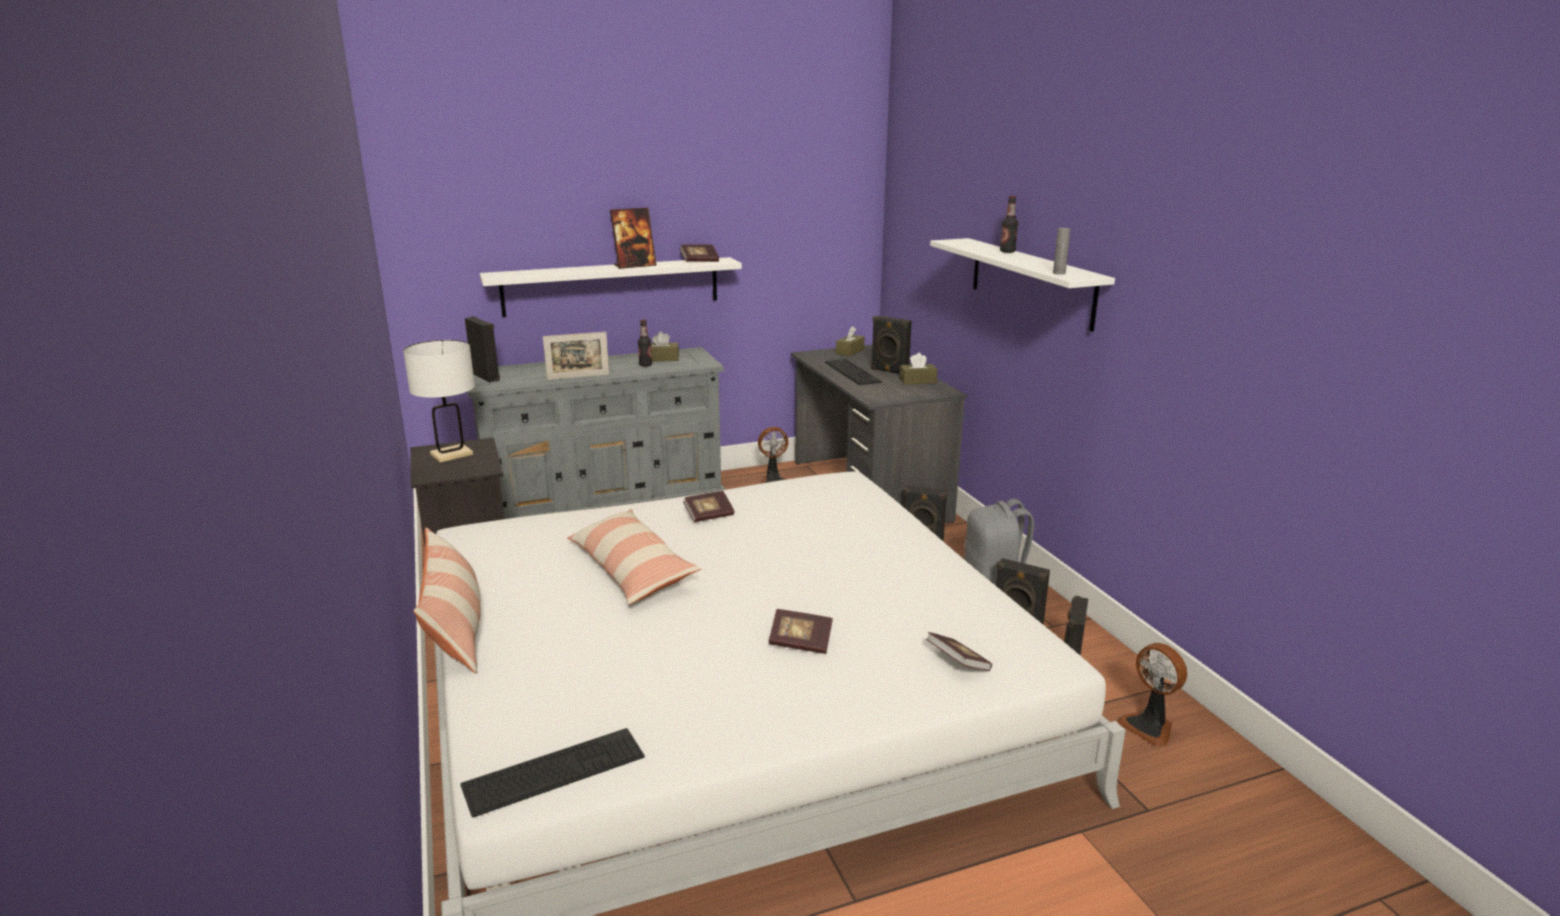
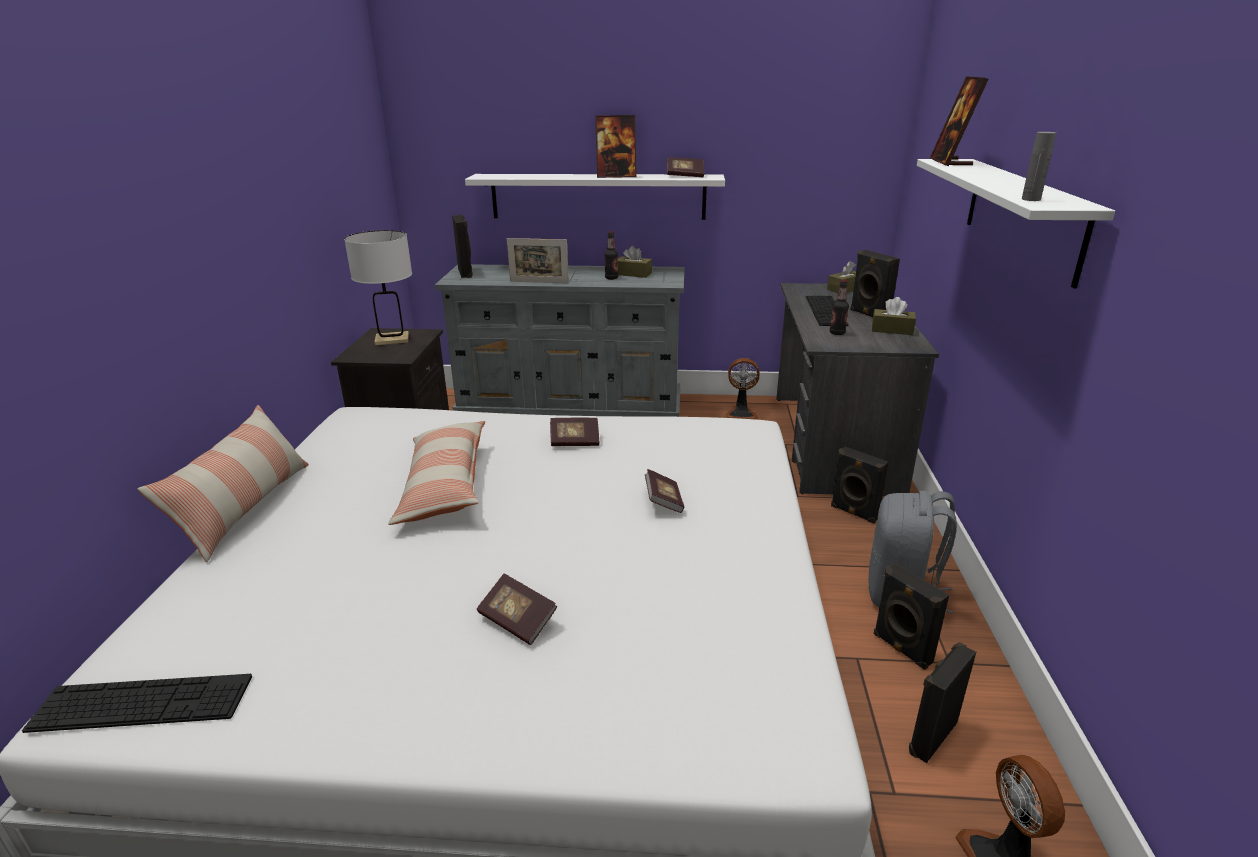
camera: 25 degrees right, 5 degrees up
book [926,632,992,671] -> book moved to [645,469,684,513]
bottle [1000,196,1018,253] -> bottle moved to [830,280,849,335]
none -> picture frame [930,76,989,166]

